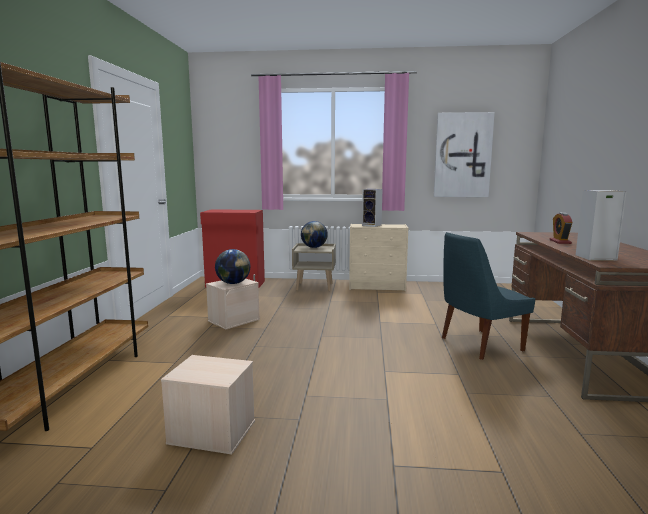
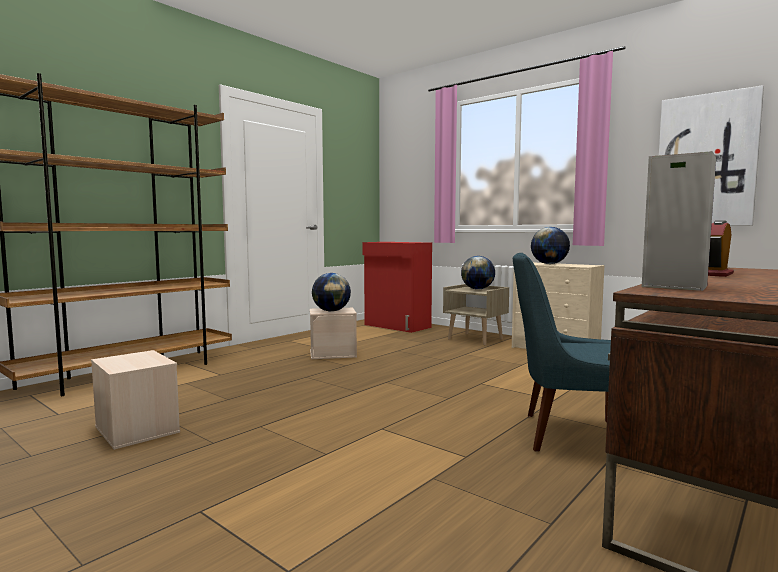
camera: 35 degrees right, 5 degrees down
speaker [362,189,382,227] -> globe [531,227,570,264]

